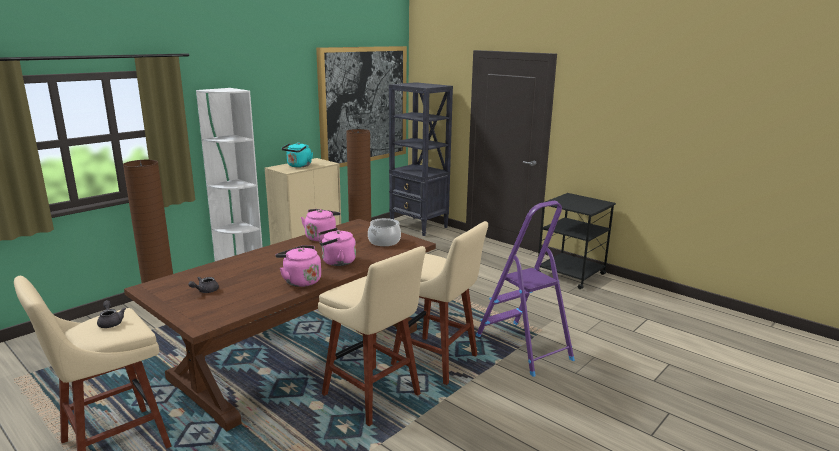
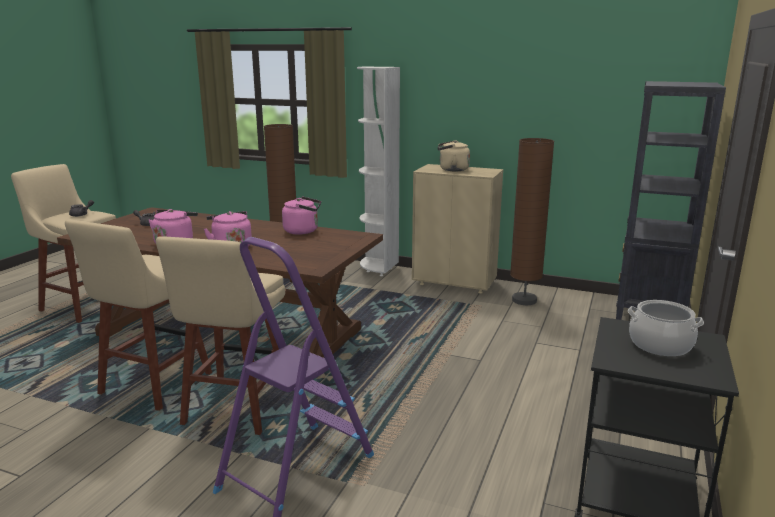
camera: 70 degrees right, 0 degrees up
turquoise kettle [281,142,313,167] -> beige kettle [437,140,470,171]
picture [316,46,407,167] -> none
cooking pot [368,218,401,246] -> cooking pot moved to [628,300,704,356]

